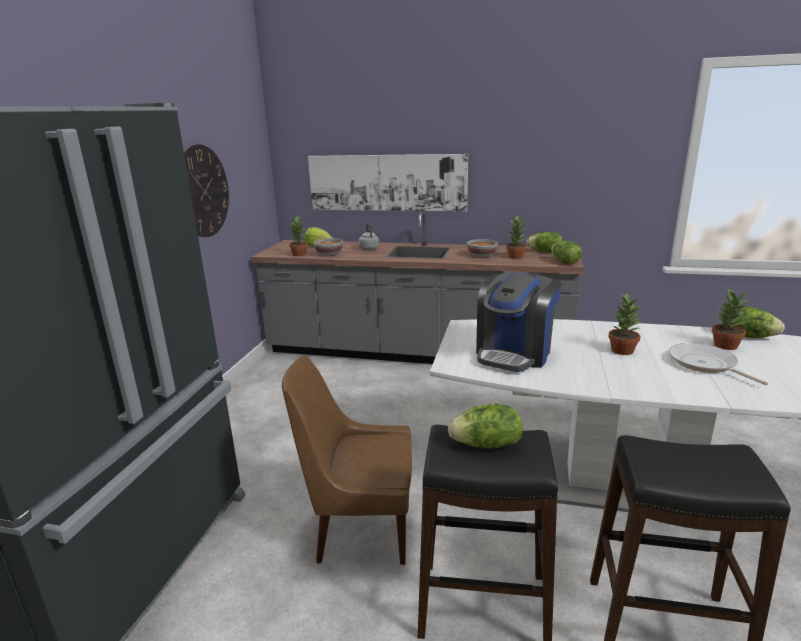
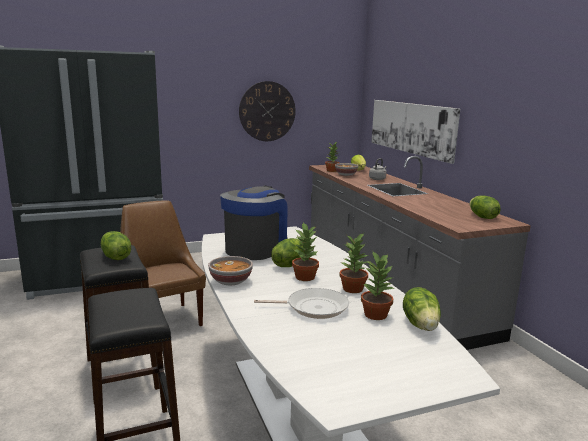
camera: 55 degrees right, 5 degrees down
bowl [467,239,498,257] -> bowl moved to [208,256,253,285]
coffee machine [476,273,562,372] -> coffee machine turned 120 degrees clockwise [220,185,288,260]
potted plant [506,215,527,259] -> potted plant moved to [340,233,369,293]
lettuce [551,240,582,264] -> lettuce moved to [271,238,305,267]
frying pan [669,343,769,385] -> frying pan turned 60 degrees clockwise [254,288,349,319]

